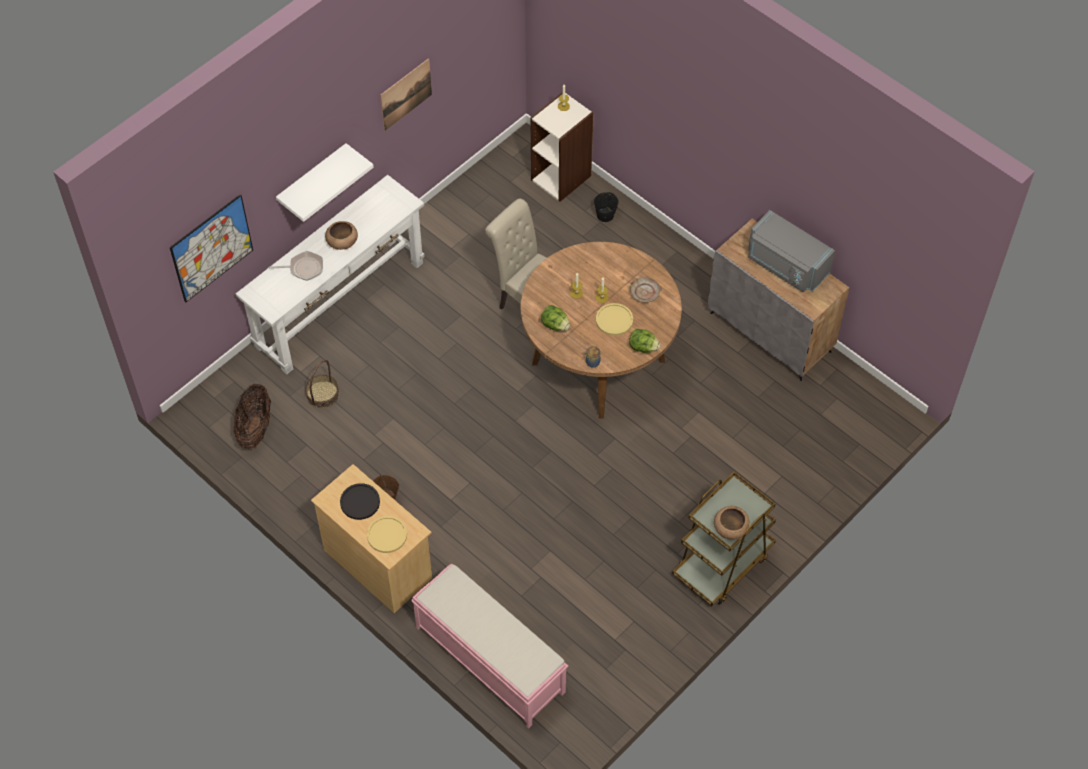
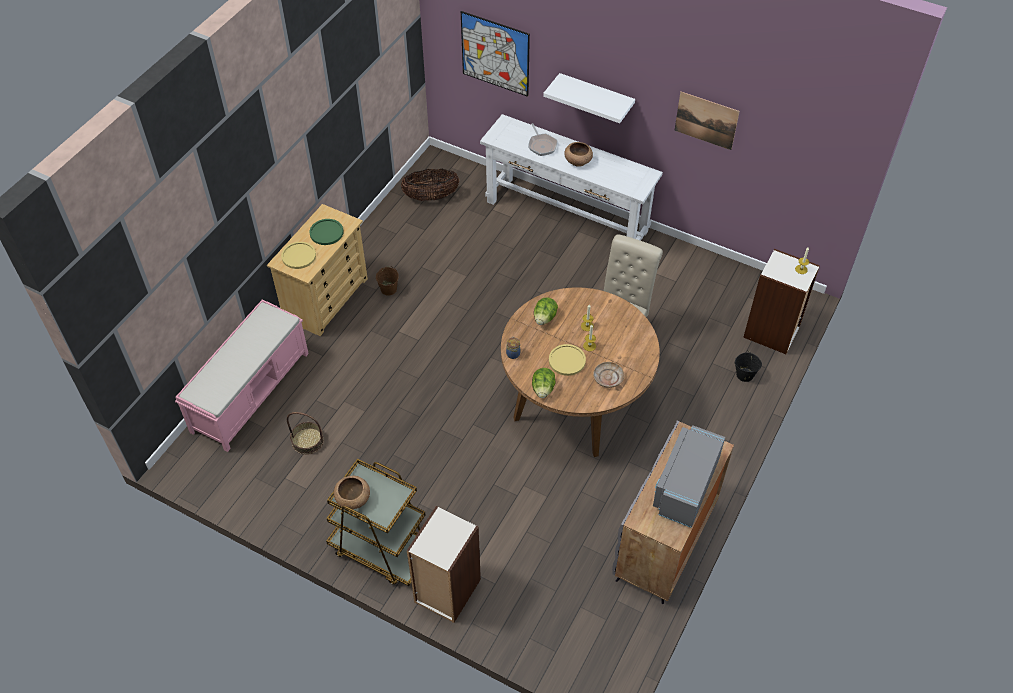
camera: 75 degrees right, 5 degrees down
basket [305,360,339,408] -> basket moved to [287,412,324,455]
black plate [340,483,380,520] -> green plate [309,219,343,245]
none -> bookcase [407,506,481,623]

